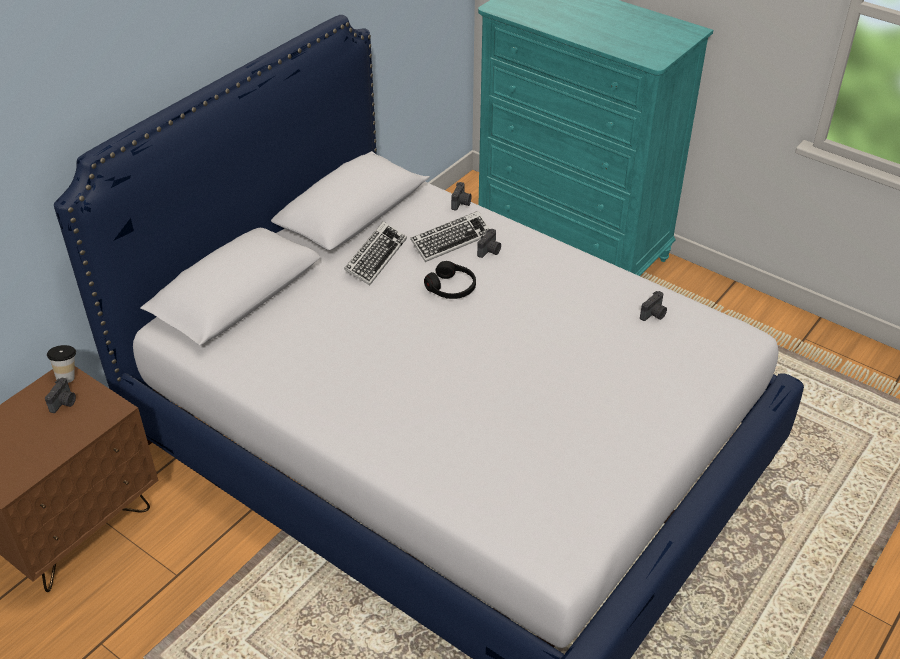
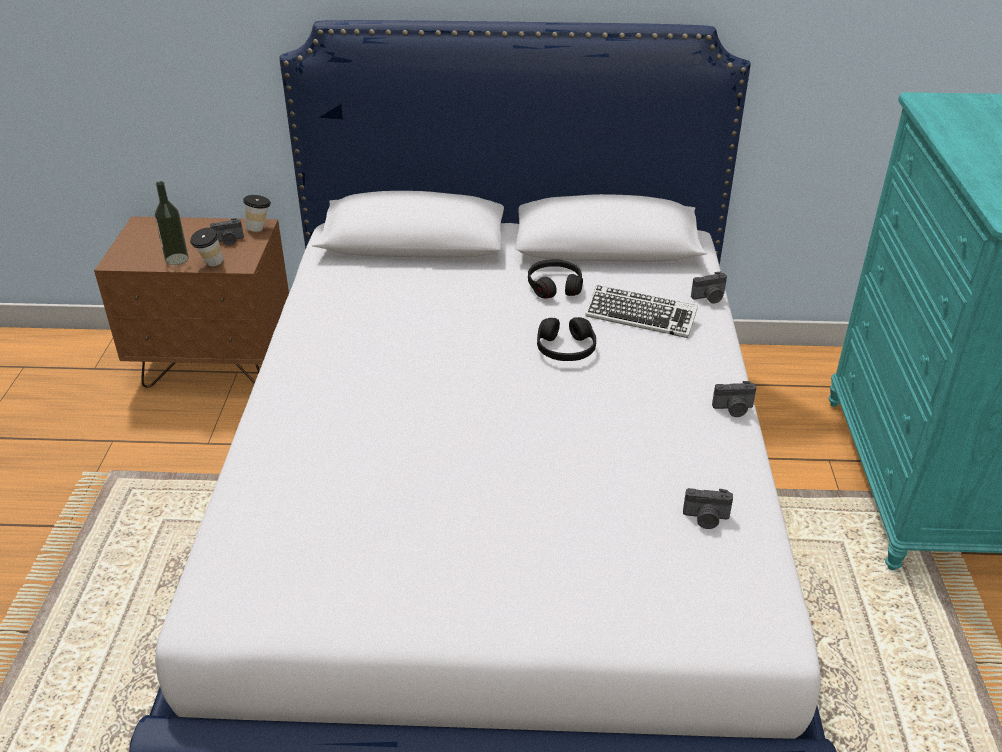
camera: 55 degrees right, 5 degrees down
keyboard [344,222,407,285] -> black headphones [528,259,583,299]
camera [477,229,501,258] -> camera moved to [712,381,757,417]
none -> bottle [155,181,189,265]
none -> cup [190,228,223,267]

